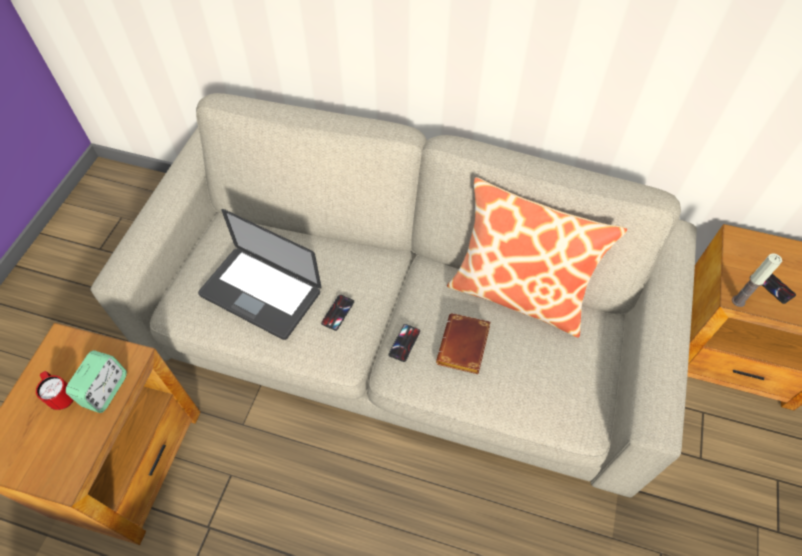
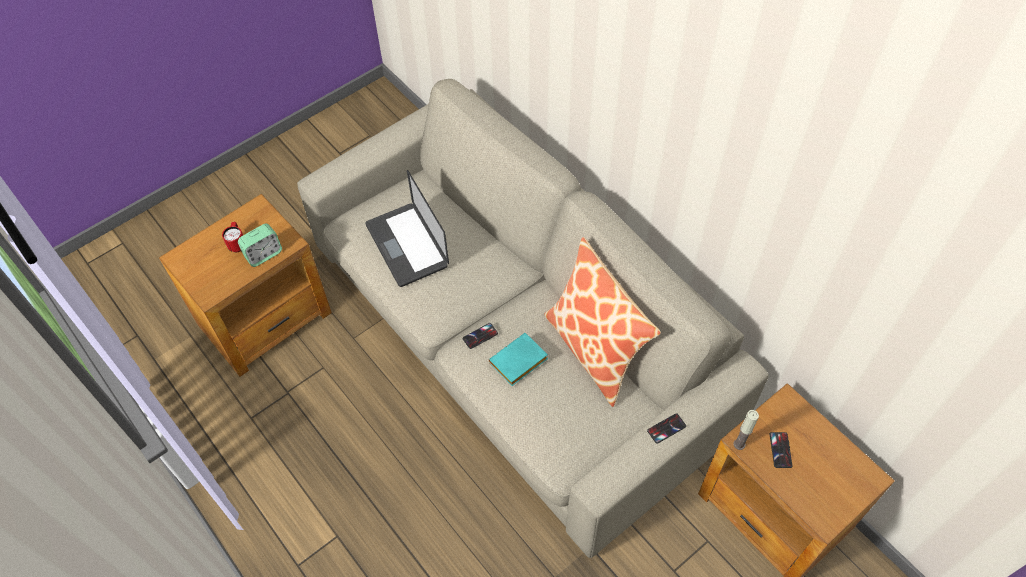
camera: 35 degrees right, 0 degrees up
phone [321,294,354,331] -> phone moved to [647,413,686,444]
brown book [436,313,491,374] -> turquoise book [489,333,548,386]

